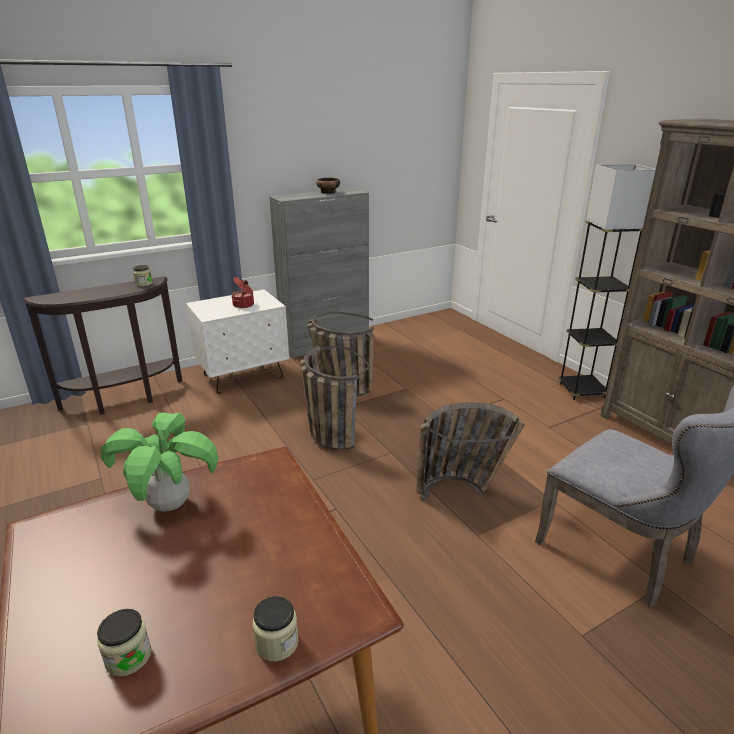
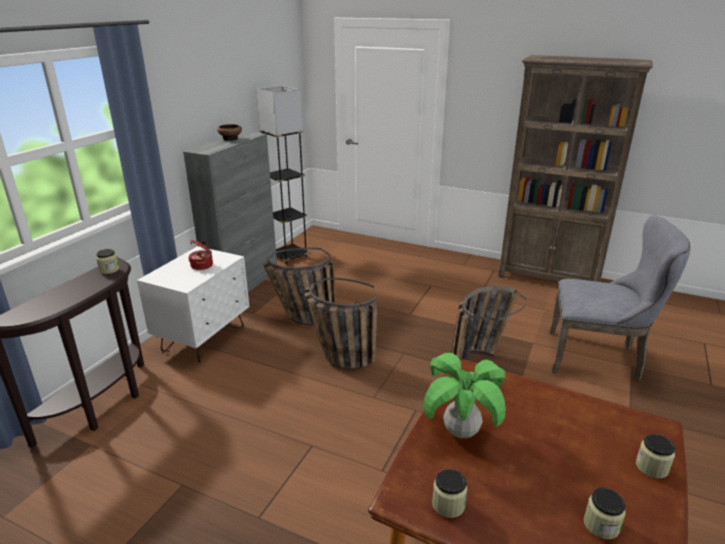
camera: 35 degrees left, 0 degrees up
grey floor lamp [558,164,656,400] -> grey floor lamp moved to [257,86,309,265]
none -> jar [432,469,467,518]

